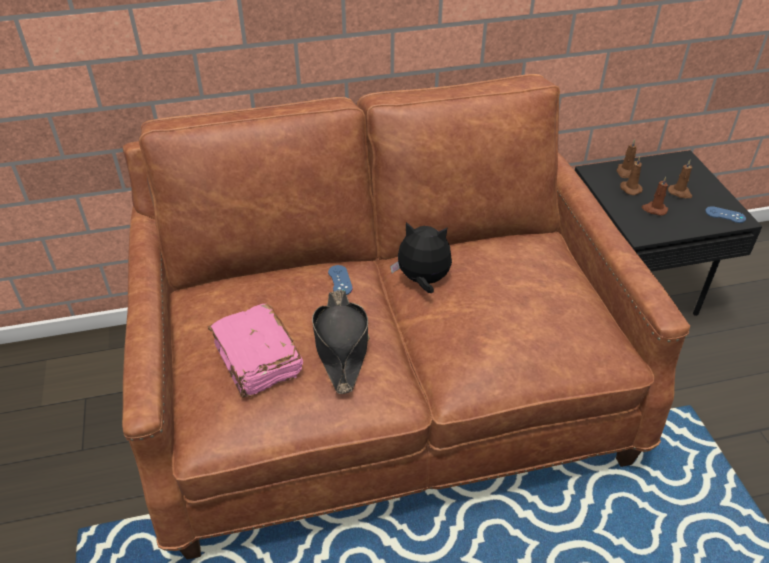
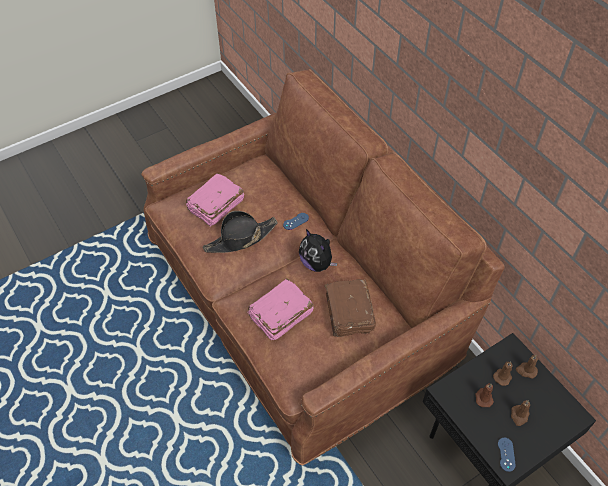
camera: 70 degrees right, 10 degrees up
plush toy [390,222,452,293] -> plush toy turned 150 degrees clockwise [299,229,338,272]
none -> pink book [248,278,314,340]
none -> brown book [325,279,376,337]

